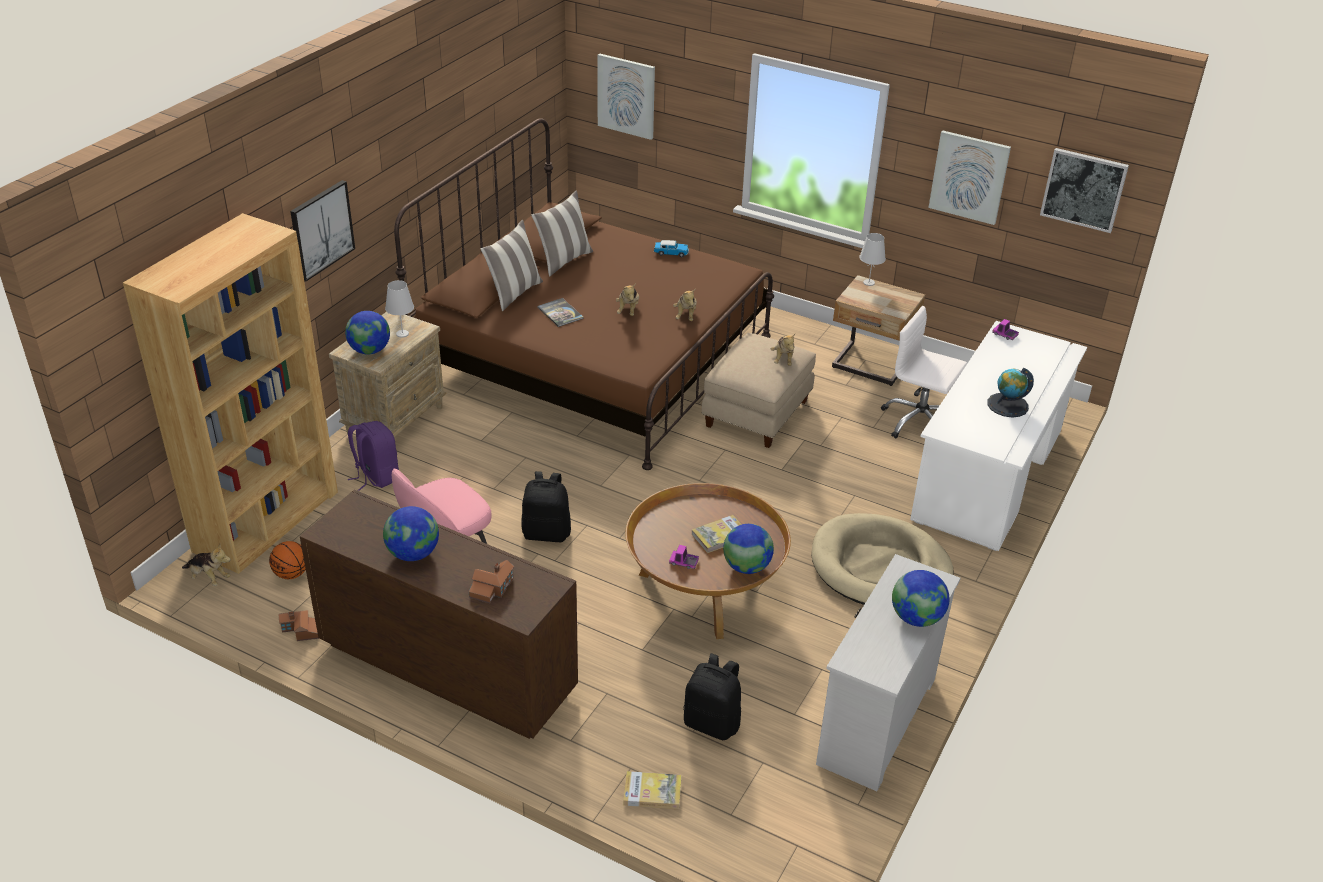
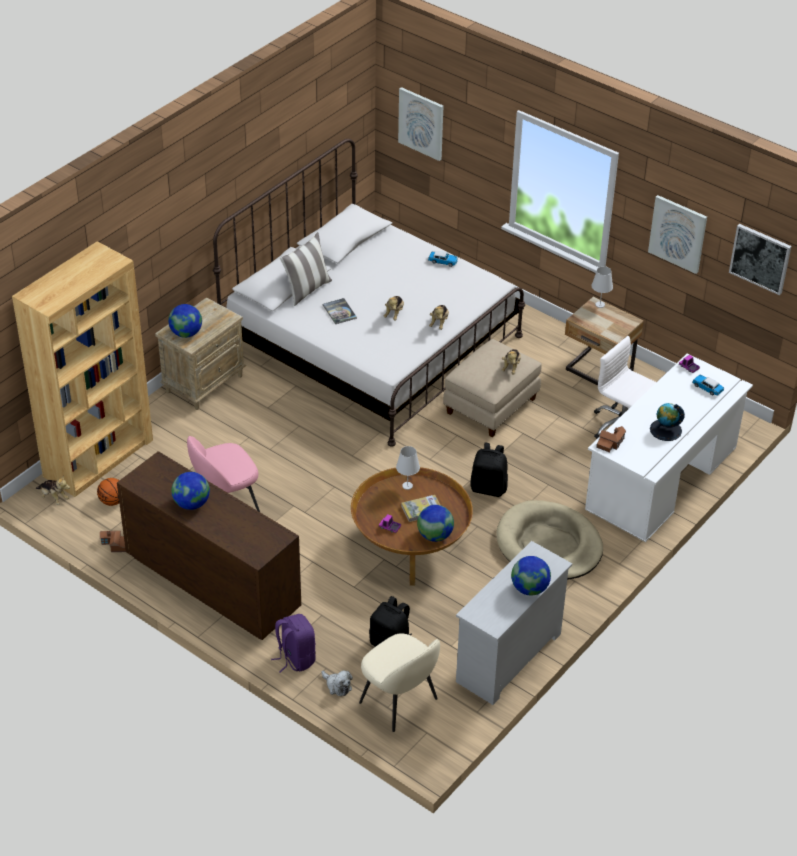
camera: 10 degrees right, 5 degrees up
picture [290,180,355,282] -> none
purple backpack [348,421,399,491] -> purple backpack moved to [271,614,316,673]
white table lamp [385,280,414,338] -> white table lamp moved to [396,446,420,490]
brown bed [394,118,774,470] -> white bed [213,139,525,447]
toy house [469,560,514,603] -> toy house moved to [596,426,626,453]
black backpack [522,471,571,542] -> black backpack moved to [470,442,508,497]
pillow [531,190,593,276] -> none
book [623,771,681,809] -> plush toy [321,670,353,696]
none -> beige chair [359,633,440,732]
none -> toy car [692,374,724,396]

